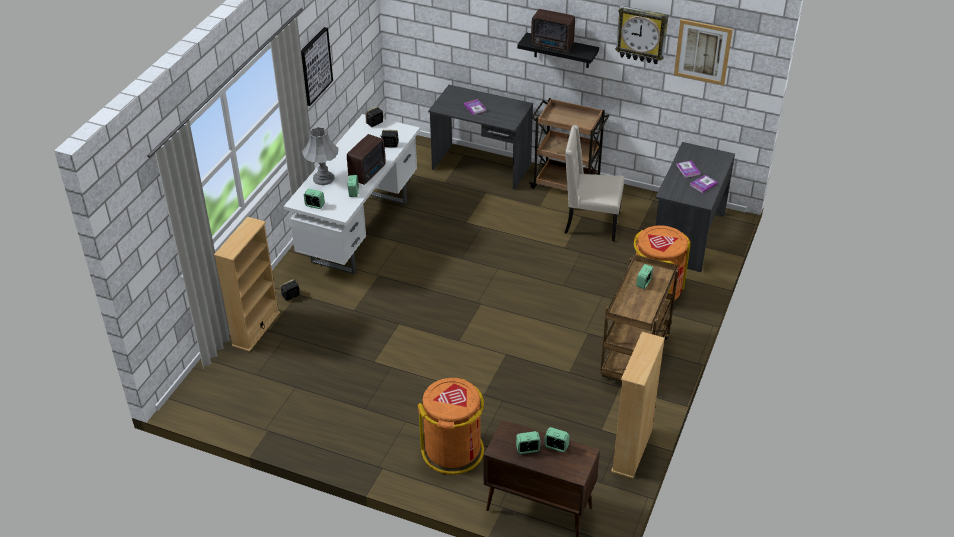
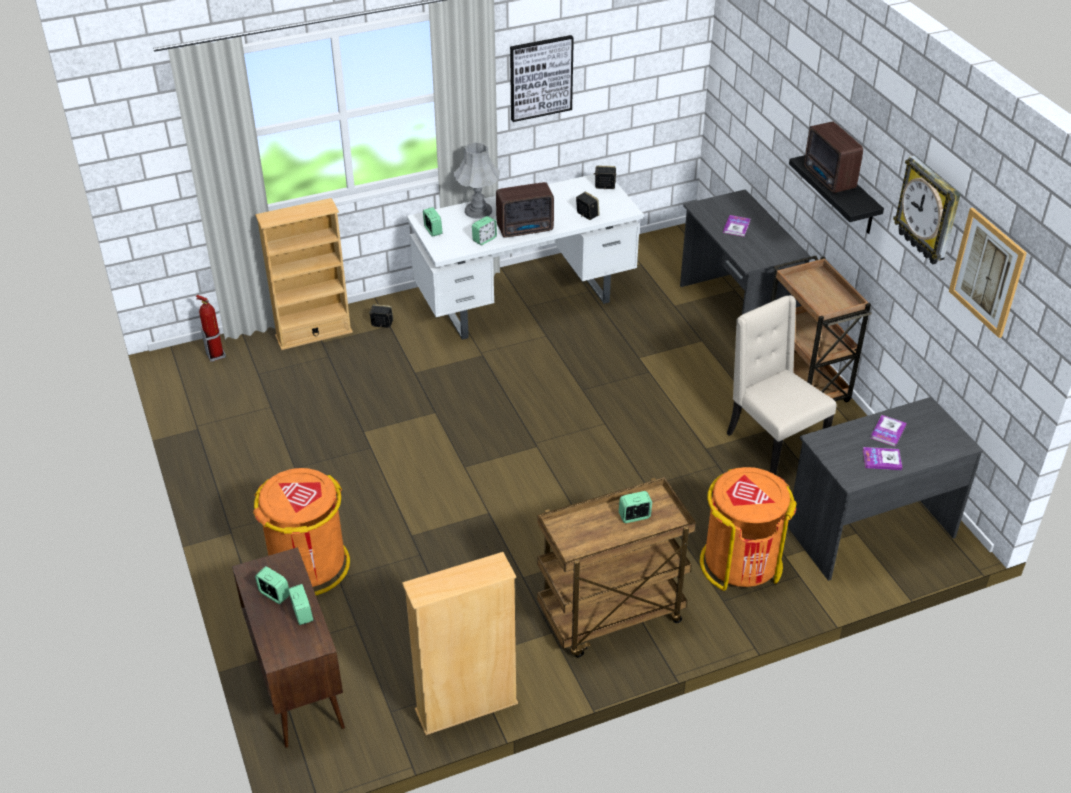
camera: 45 degrees right, 0 degrees up
none -> fire extinguisher [195,295,226,362]

